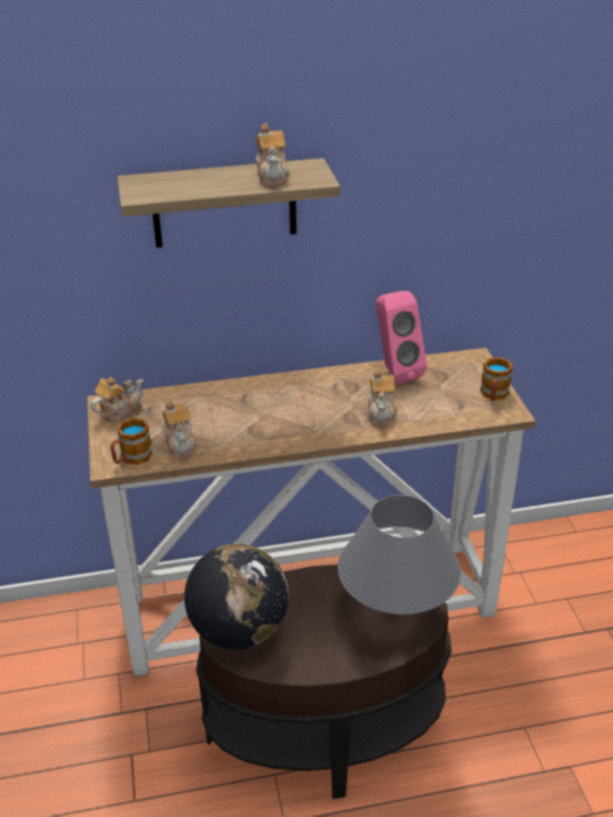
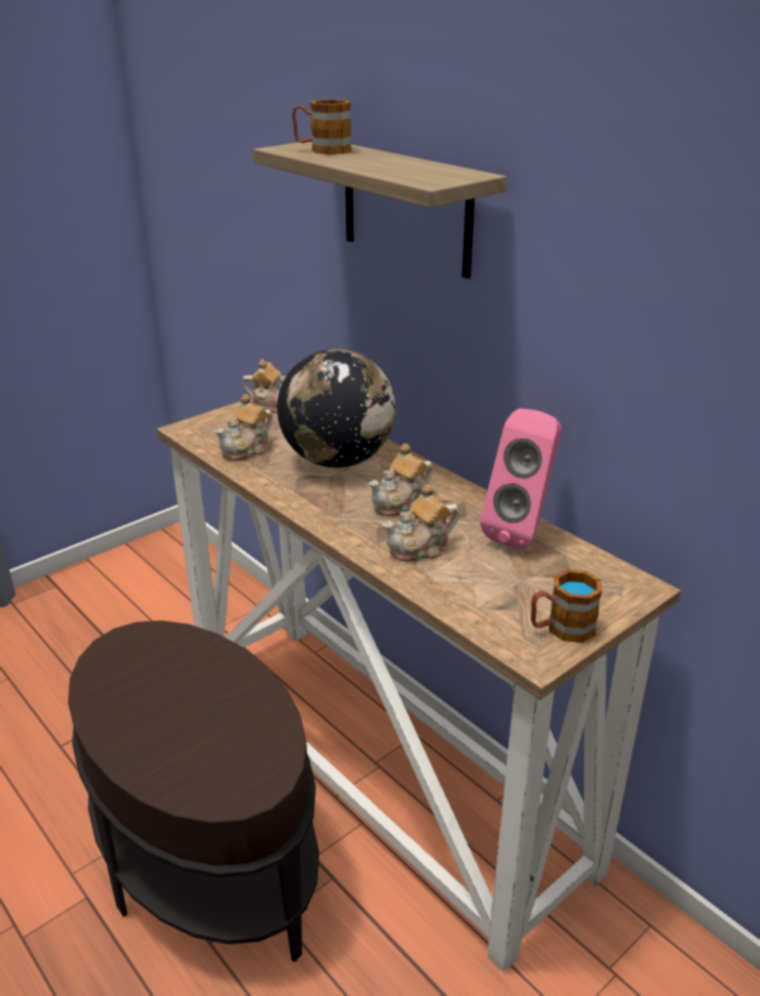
camera: 60 degrees right, 5 degrees down
mug [110,418,153,465] -> mug moved to [292,99,352,154]
globe [184,544,289,650] -> globe moved to [277,349,396,468]
teapot [256,124,290,186] -> teapot moved to [369,443,433,516]
grey table lamp [338,495,461,615] -> none

